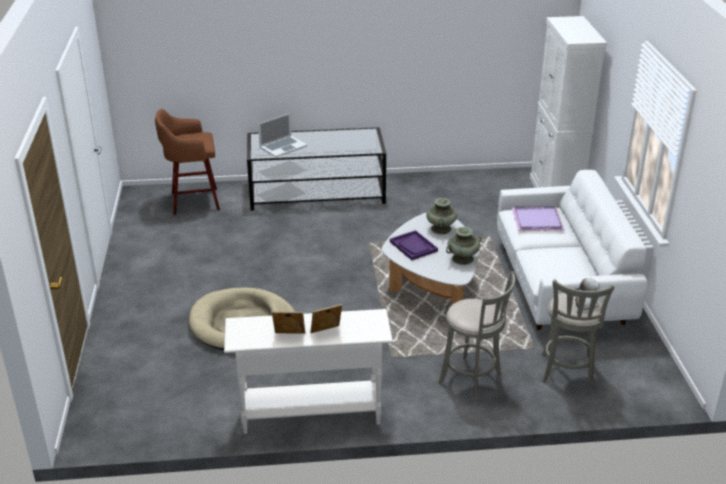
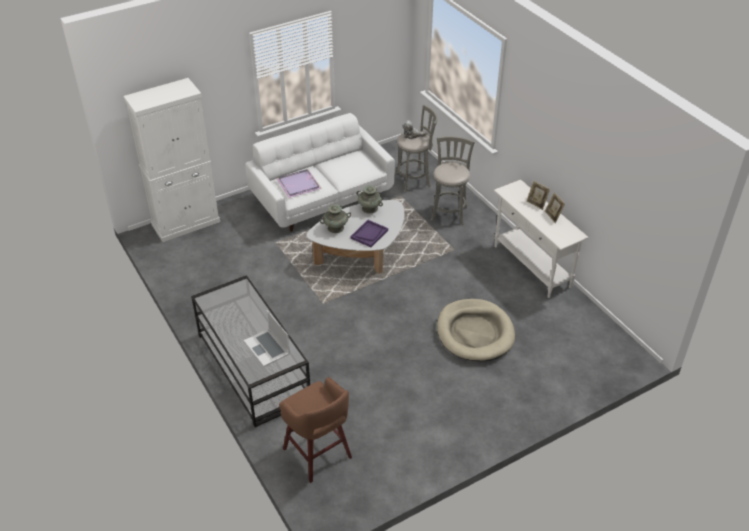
camera: 115 degrees left, 10 degrees up
laptop [258,113,307,157] -> laptop turned 150 degrees counterclockwise [244,310,290,367]

